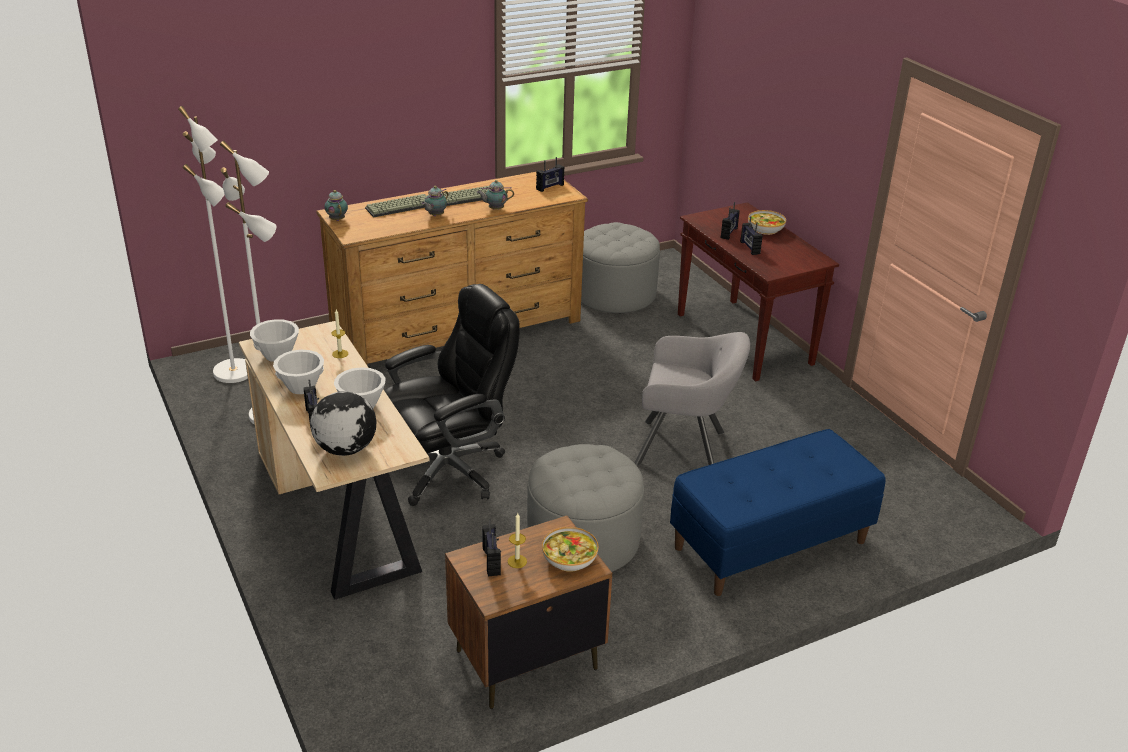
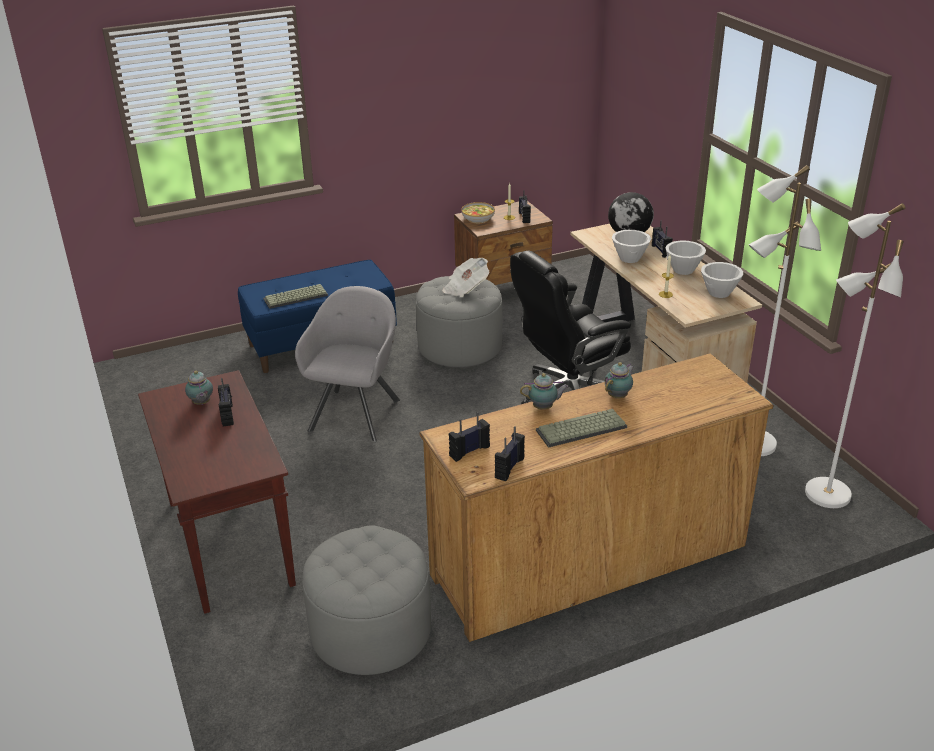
camera: 175 degrees left, 0 degrees up
teapot [324,190,348,221] -> teapot moved to [185,370,213,405]
keyboard [365,194,427,218] -> keyboard moved to [263,284,328,309]
grey armchair [635,332,750,466] -> grey armchair turned 90 degrees clockwise [295,286,400,442]
radio [721,202,740,240] -> radio moved to [495,426,525,481]
bowl [748,210,786,235] -> none
none -> newspaper [442,258,489,297]

